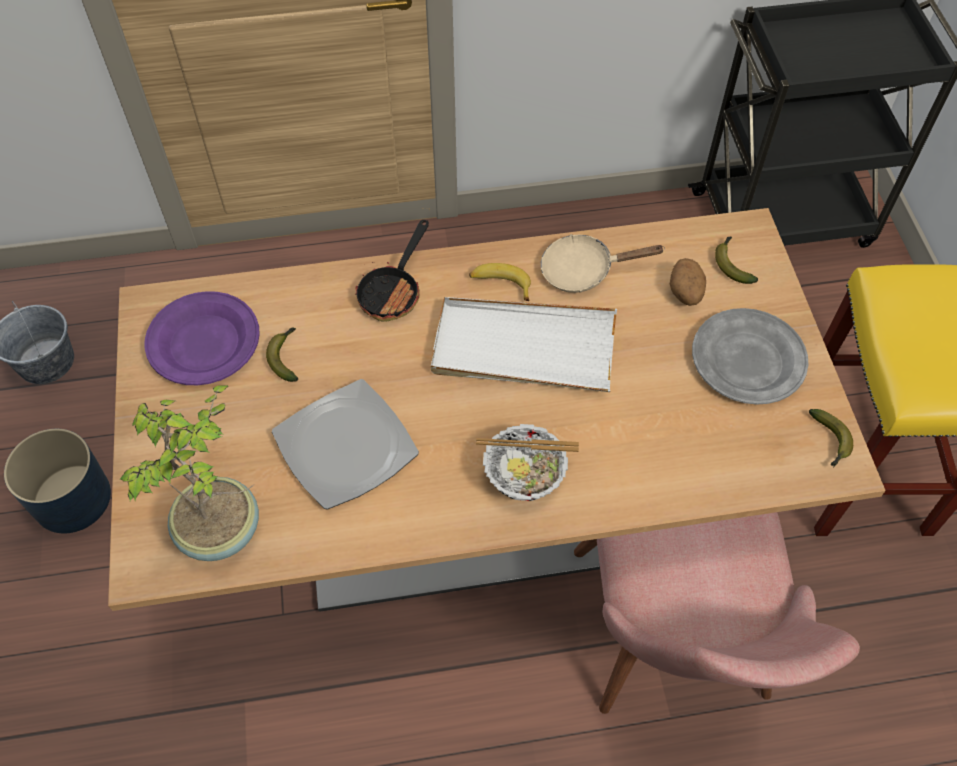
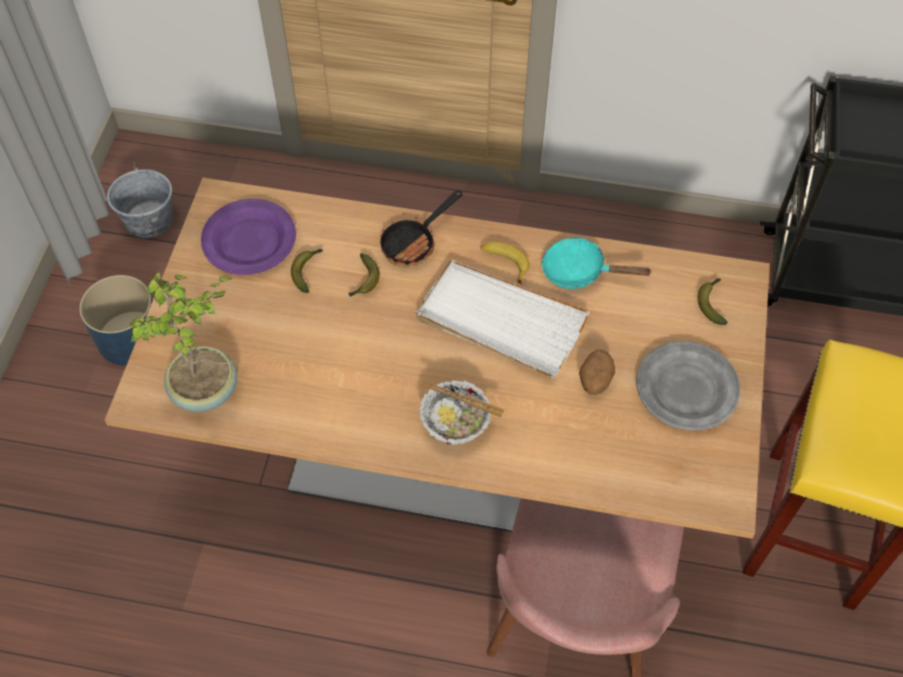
camera: 20 degrees right, 0 degrees up
plate [272,379,419,510] -> none
beige frying pan [541,234,665,293] -> turquoise frying pan [542,237,652,289]
potato [670,258,706,306] -> potato moved to [579,350,615,395]
banana [809,409,853,467] -> banana moved to [349,253,380,297]

